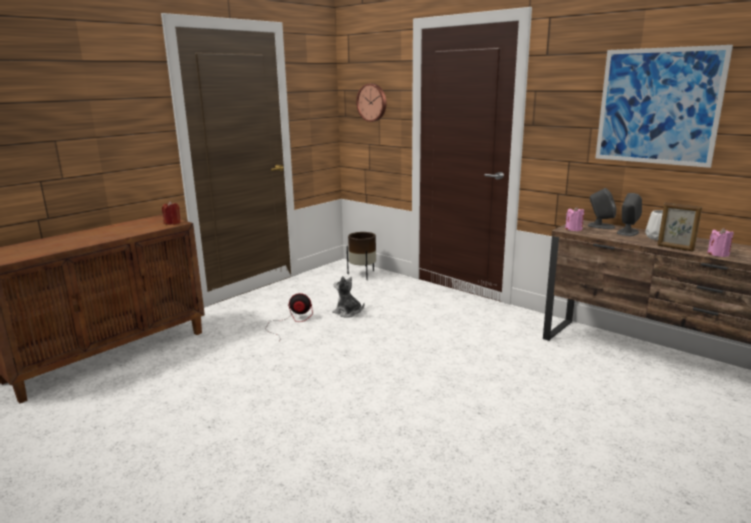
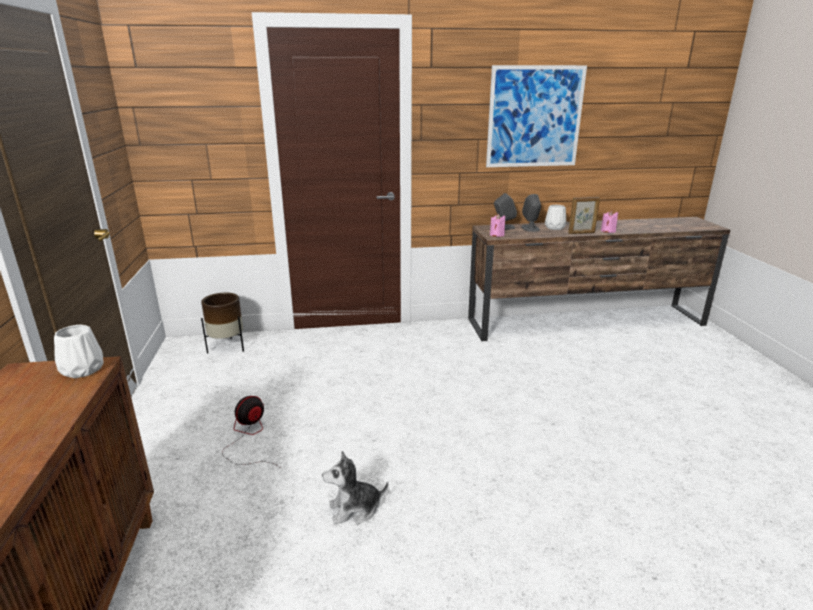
camera: 50 degrees left, 5 degrees up
red candle [162,201,181,225] -> white vase [54,325,104,378]
plush toy [332,276,365,318] -> plush toy moved to [322,451,388,525]
wall clock [356,84,386,122] -> none

